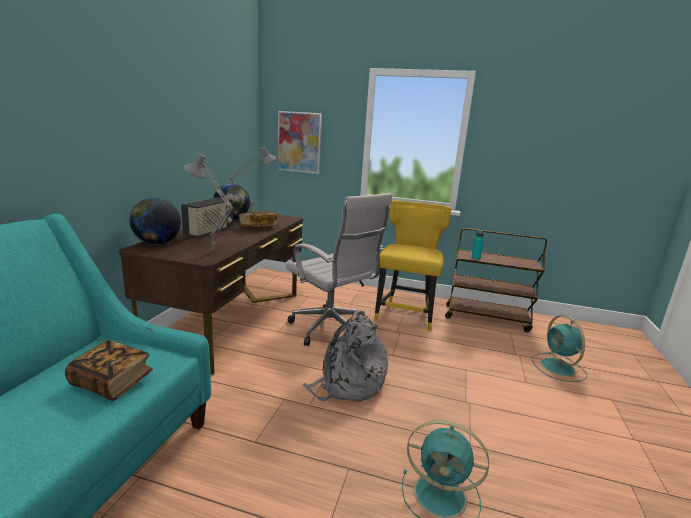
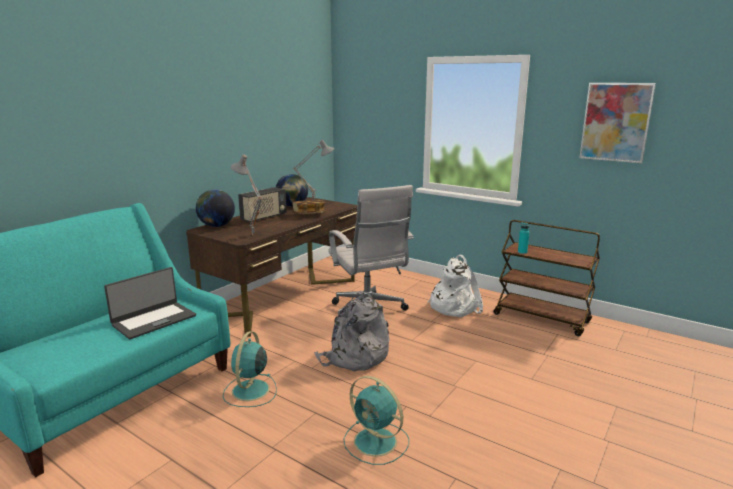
camera: 20 degrees right, 0 degrees up
book [65,340,153,401] -> laptop [104,267,196,339]
picture [278,111,322,174] -> picture moved to [579,83,656,163]
yellow chair [374,201,451,331] -> white backpack [427,255,483,317]
turquoise fan [532,315,587,382] -> turquoise fan moved to [223,331,277,407]

